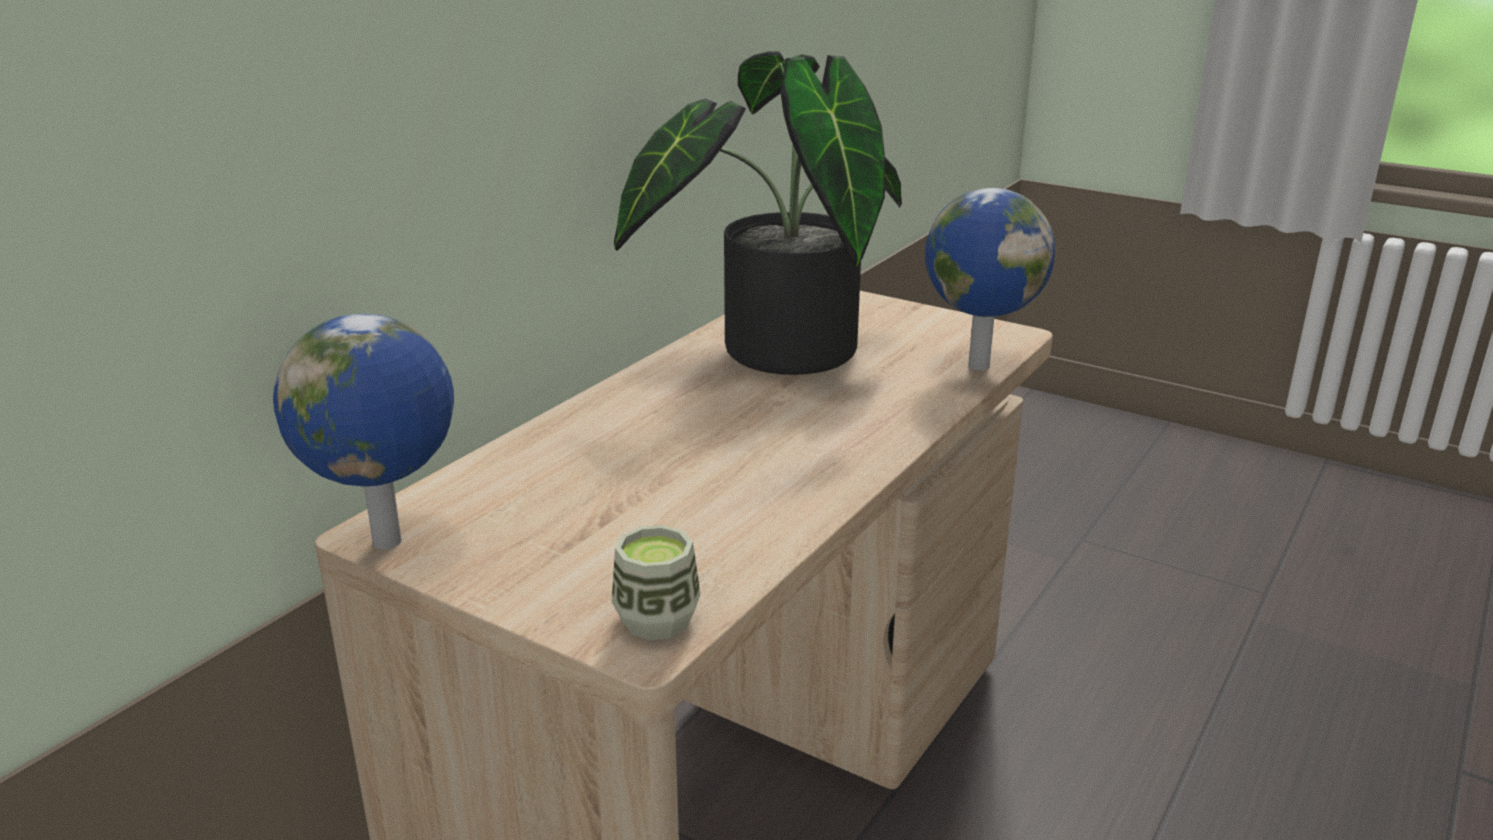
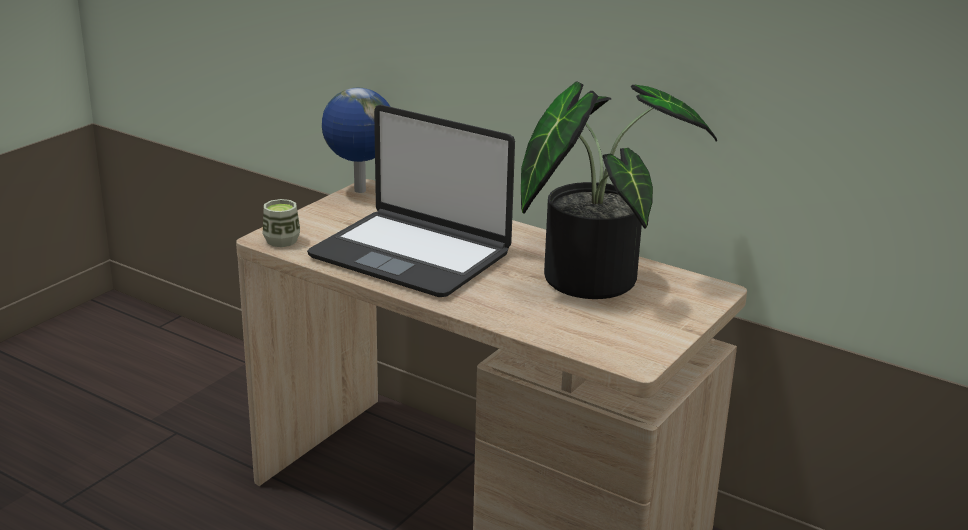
camera: 90 degrees right, 0 degrees up
globe [925,188,1055,370] -> none
none -> laptop [307,105,515,297]

